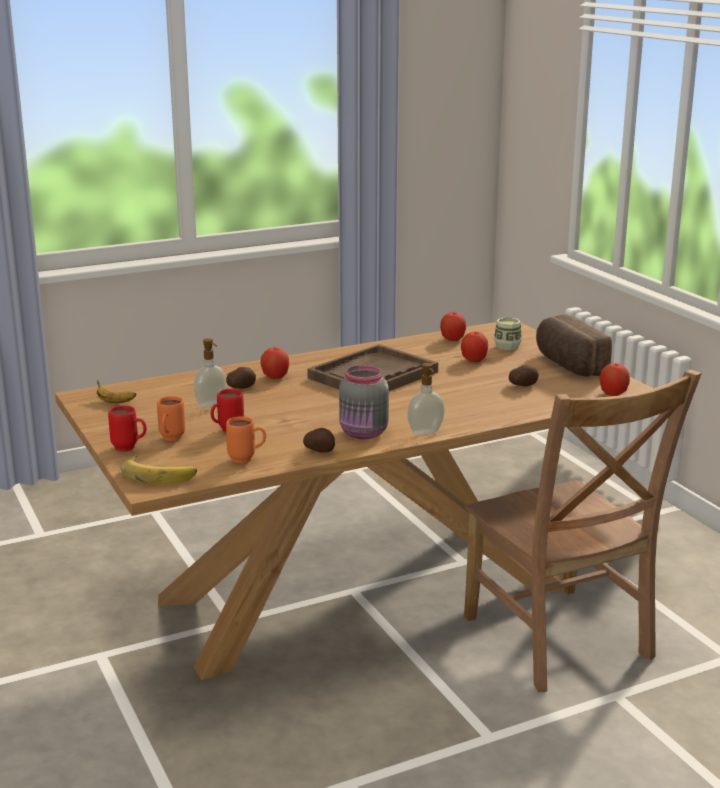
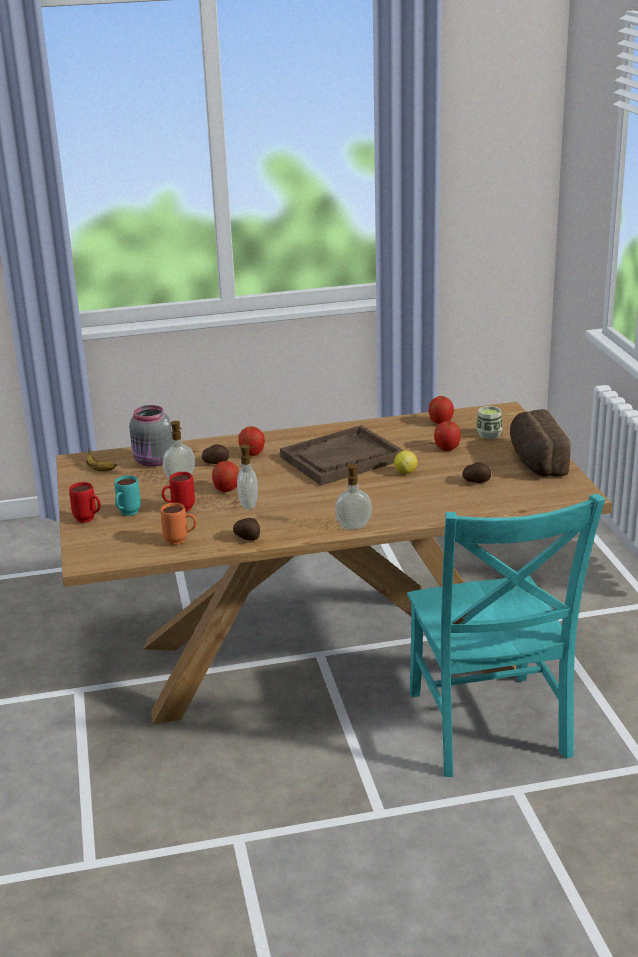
camera: 15 degrees right, 5 degrees up
banana [121,454,197,484] -> none
orange mug [157,396,185,441] -> turquoise mug [115,475,141,516]
grey jar [339,365,389,439] -> grey jar moved to [129,405,172,467]
brown chair [464,370,702,692] -> turquoise chair [407,494,605,777]
apple [600,363,630,396] -> apple moved to [212,461,239,492]
none -> soap dispenser [237,444,258,509]
none -> lemon [394,450,417,474]

